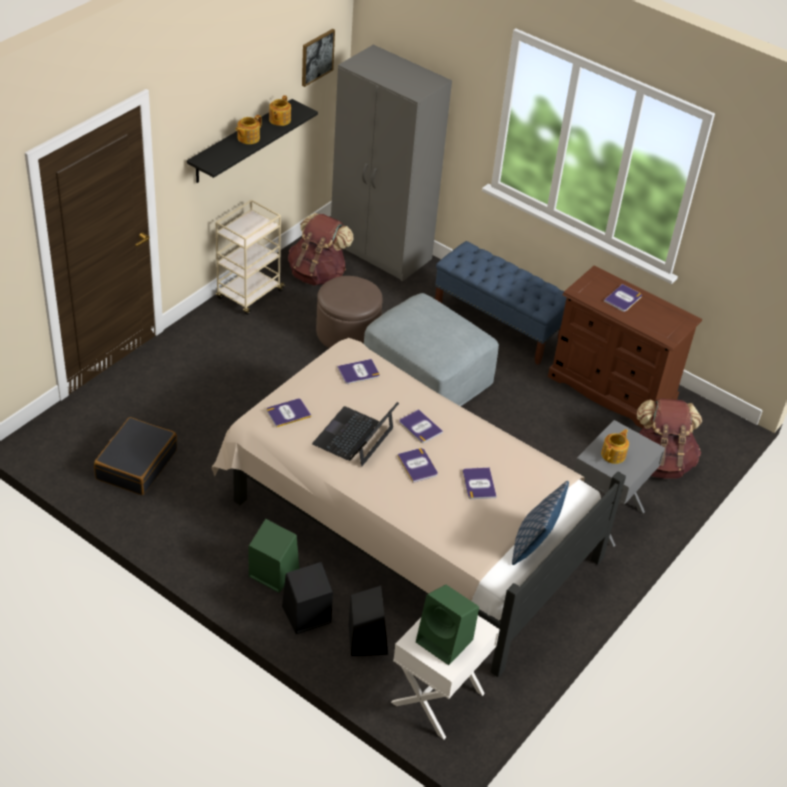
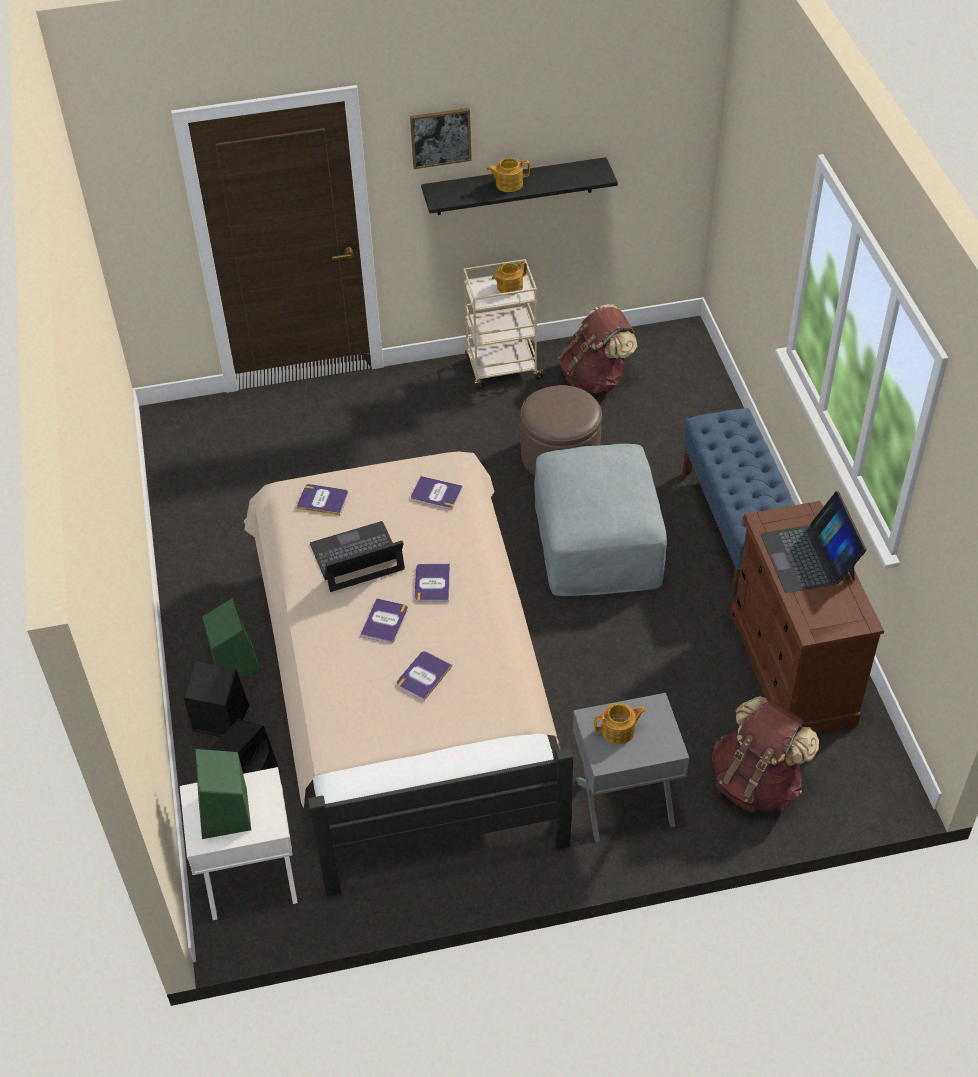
camera: 45 degrees right, 5 degrees up
black suitcase [94,417,177,495] -> none
teapot [269,95,291,126] -> teapot moved to [492,261,527,295]
picture [302,29,335,87] -> picture moved to [410,108,472,169]
grey wardrobe [331,45,452,281] -> none
pillow [512,481,569,565] -> none
book [604,284,642,312] -> laptop [760,491,867,593]

